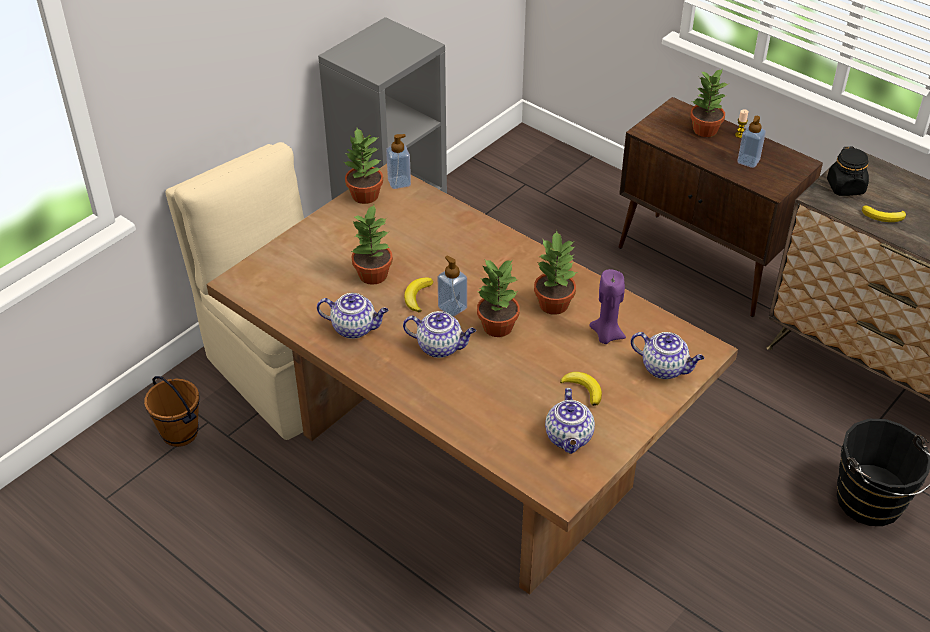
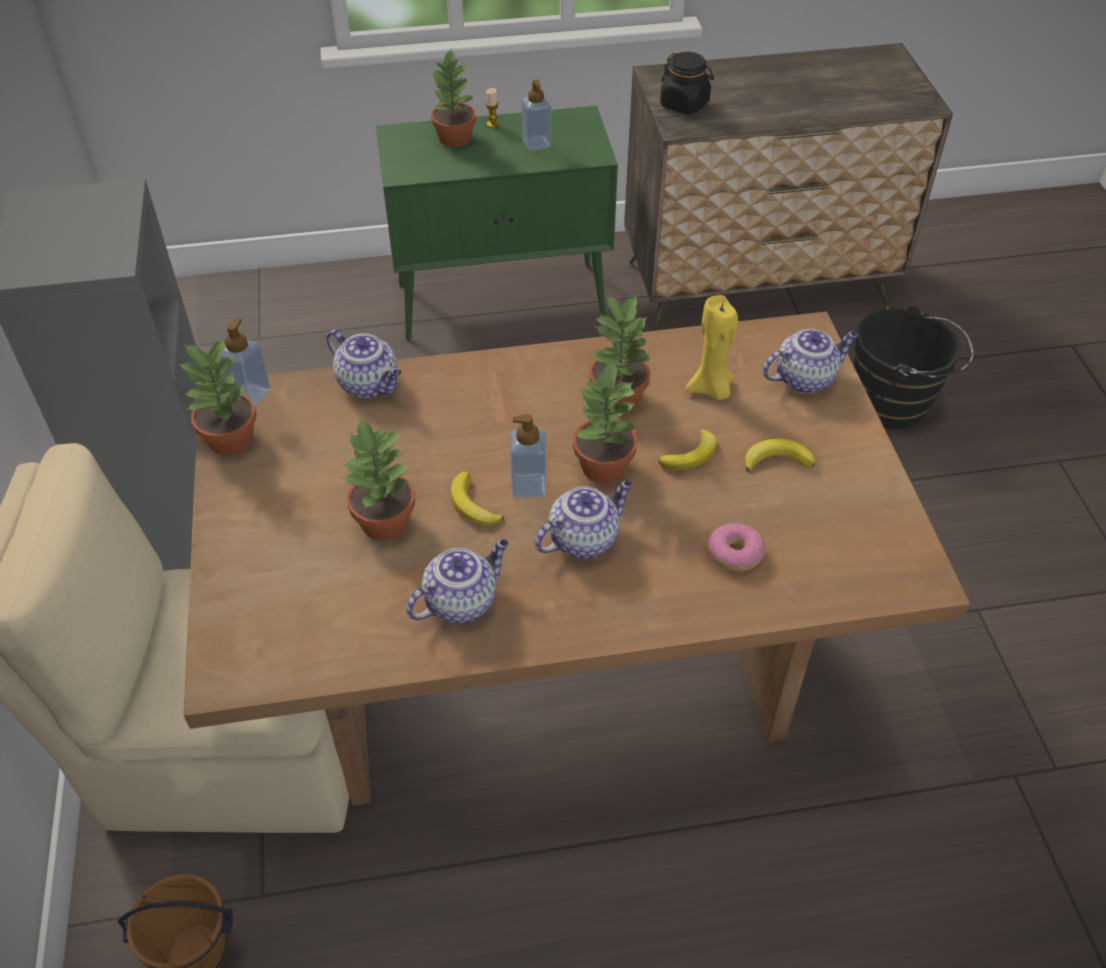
camera: 50 degrees left, 5 degrees up
teapot [545,388,595,454] -> teapot moved to [326,329,402,398]
purple candle [589,269,626,344] -> yellow candle [685,295,738,400]
brown cabinet [618,97,823,317] -> green cabinet [376,106,618,340]
banana [862,205,906,222] -> banana moved to [659,430,717,470]
none -> donut [708,523,765,571]

